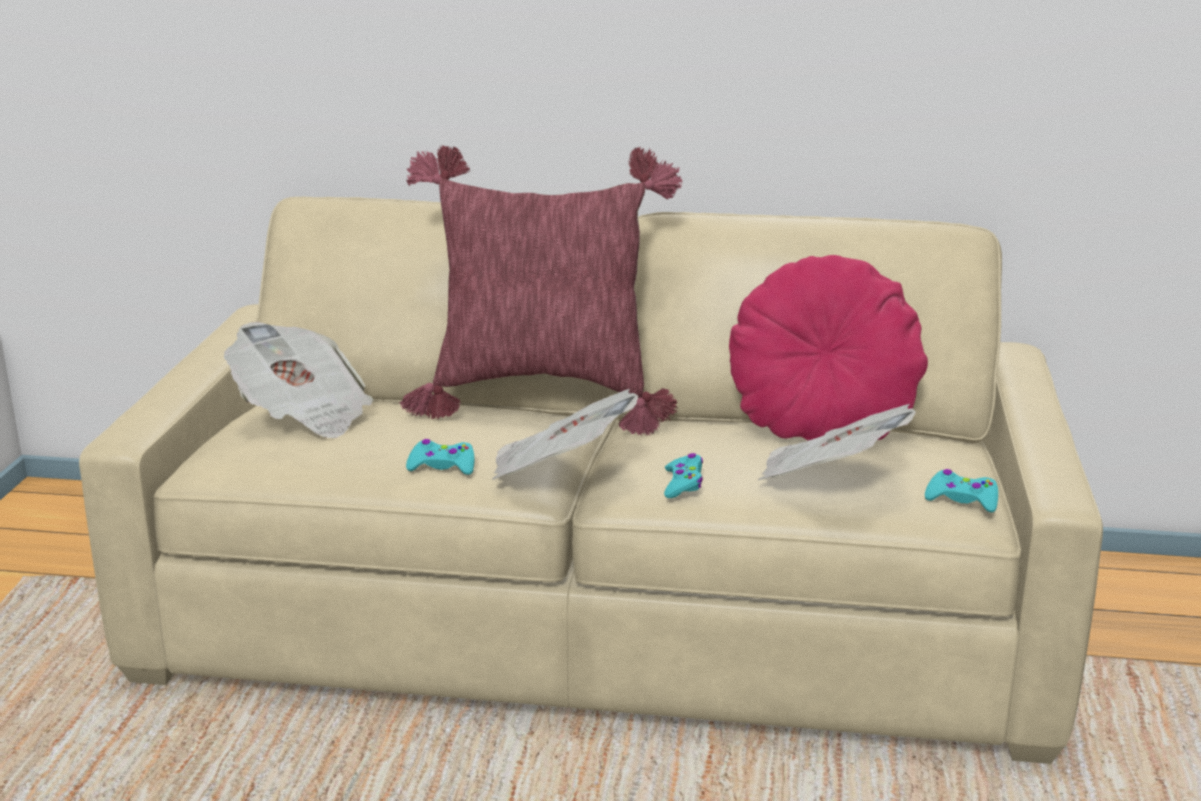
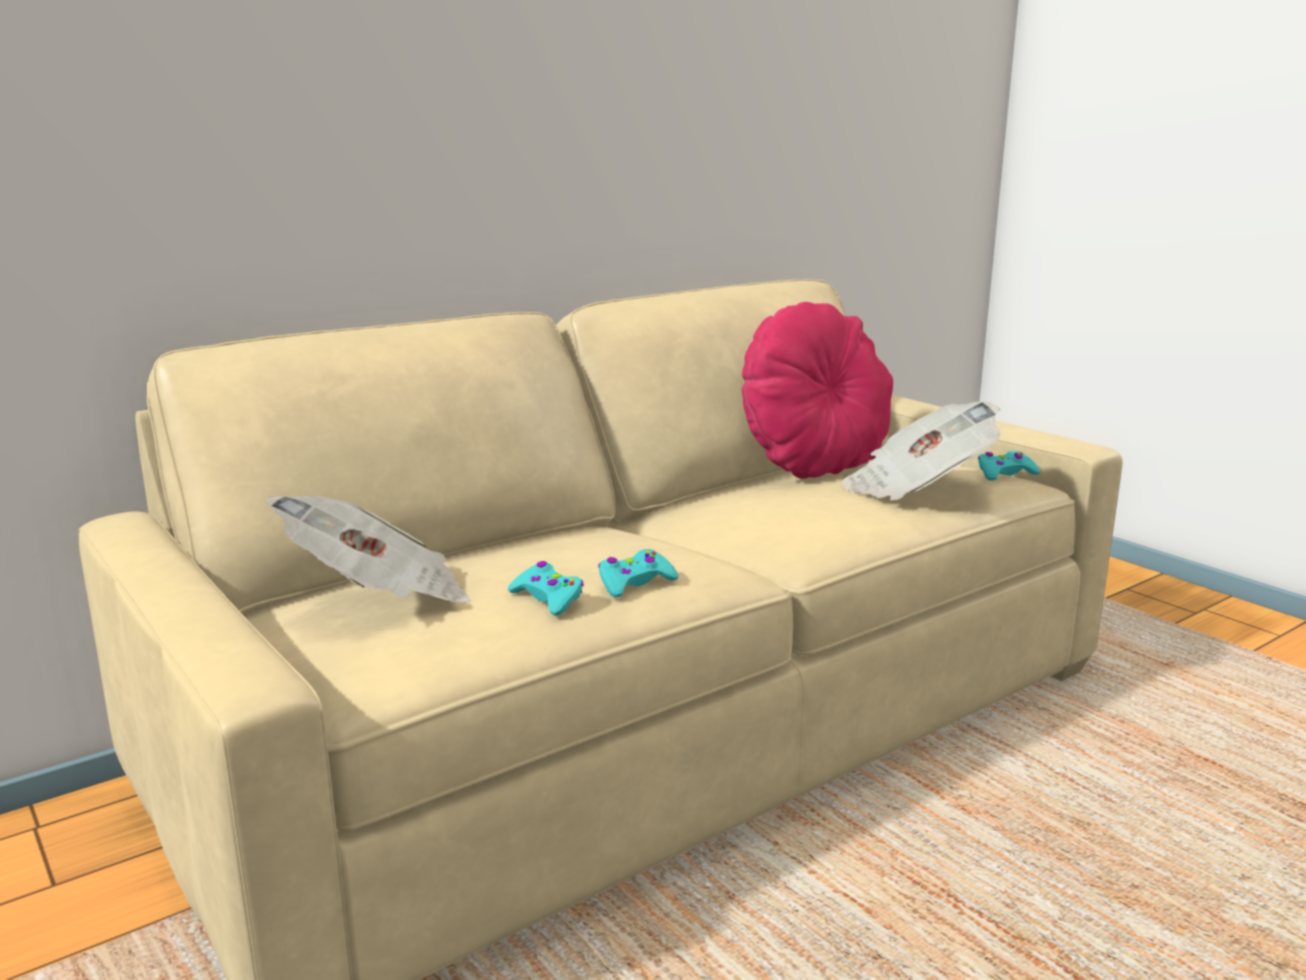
camera: 45 degrees left, 5 degrees down
red pillow [399,145,683,436] -> none
newspaper [492,389,638,480] -> none
turquoise game controller [664,453,703,498] -> turquoise game controller moved to [508,561,584,616]

